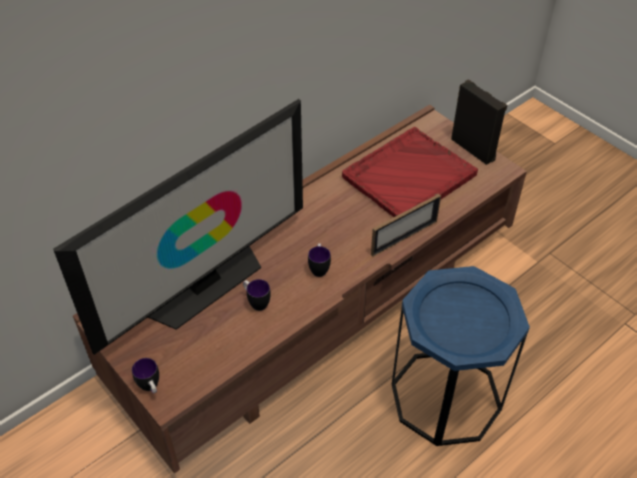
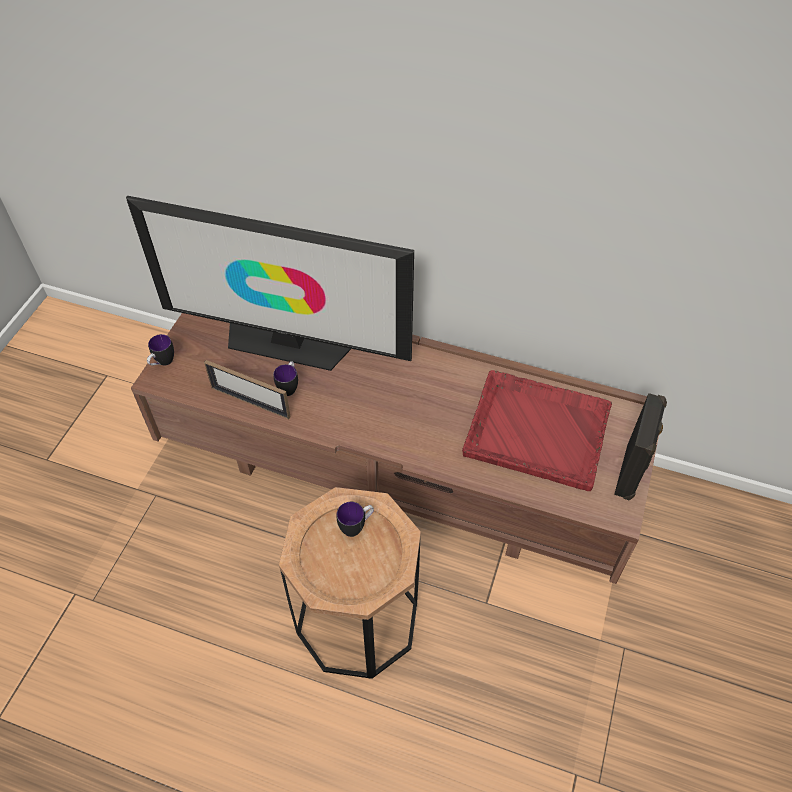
camera: 60 degrees right, 5 degrees up
mug [308,243,331,277] -> mug moved to [337,502,374,537]
picture frame [371,194,441,257] -> picture frame moved to [204,360,291,419]
blue side table [392,266,530,446] -> brown side table [279,487,421,679]

